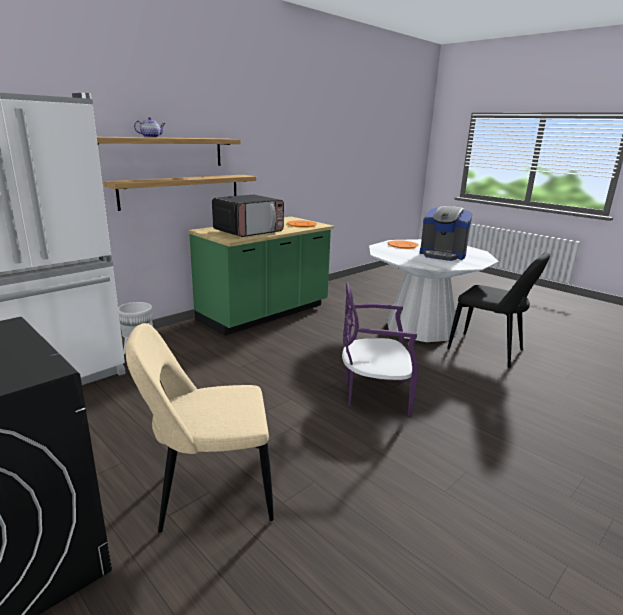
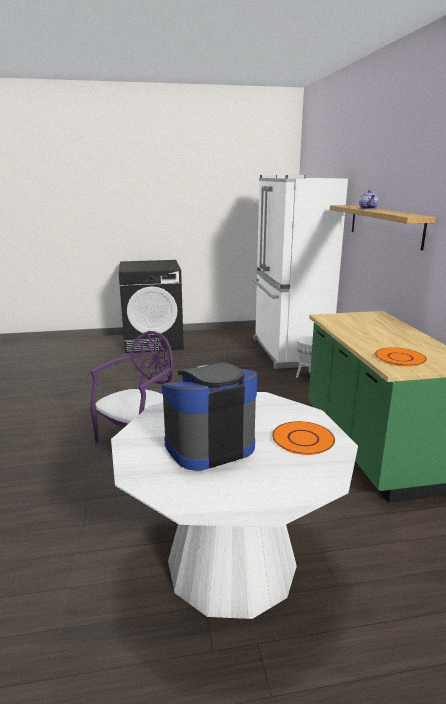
camera: 125 degrees right, 0 degrees up
shelf [103,175,256,211] -> none
beige chair [126,323,274,533] -> none
microwave [212,195,284,237] -> none
black chair [447,252,550,368] -> none

